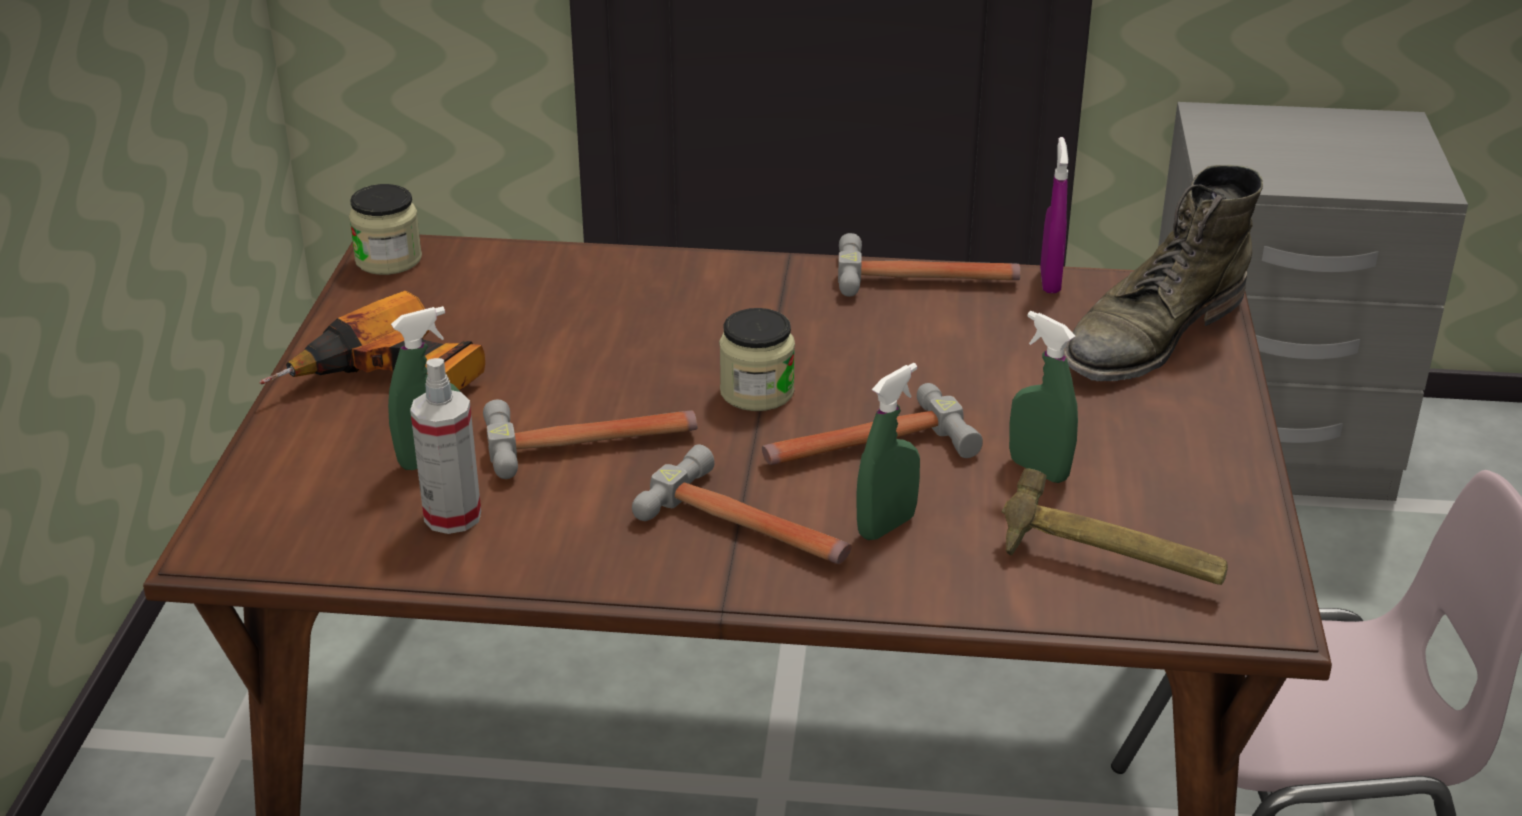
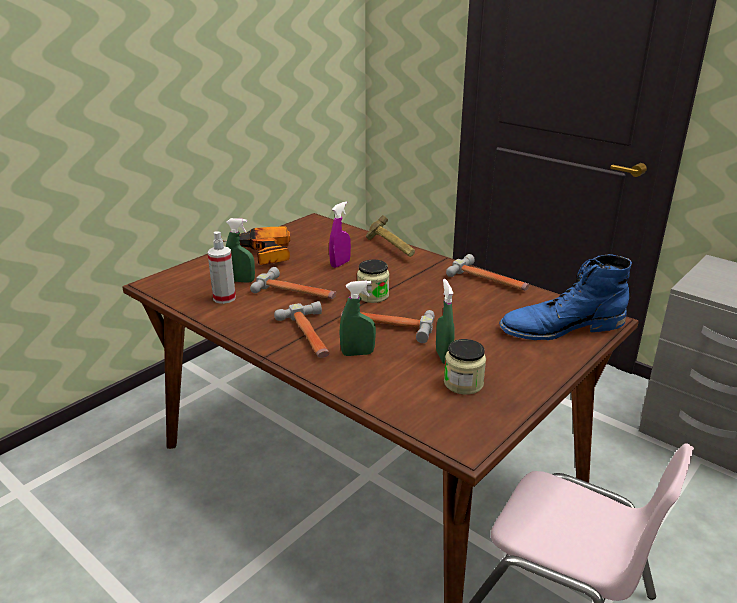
camera: 35 degrees right, 5 degrees down
jar [349,184,422,275] -> jar moved to [444,339,486,395]
hammer [1002,469,1228,585] -> hammer moved to [366,215,415,257]
purple spray bottle [1040,137,1068,293] -> purple spray bottle moved to [329,202,351,268]
green boot [1064,165,1263,382] -> blue boot [499,254,632,340]

